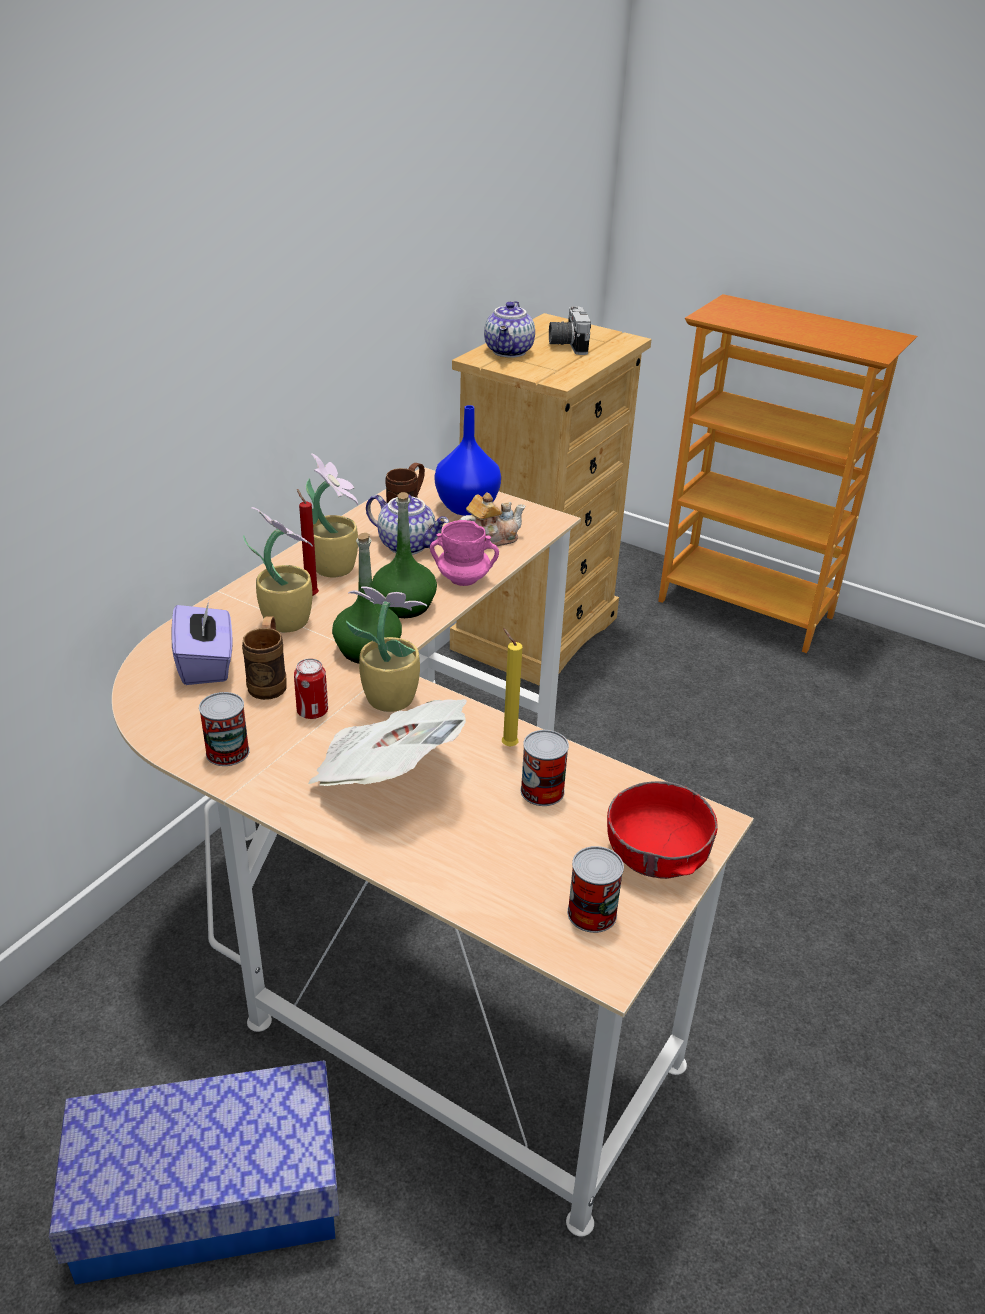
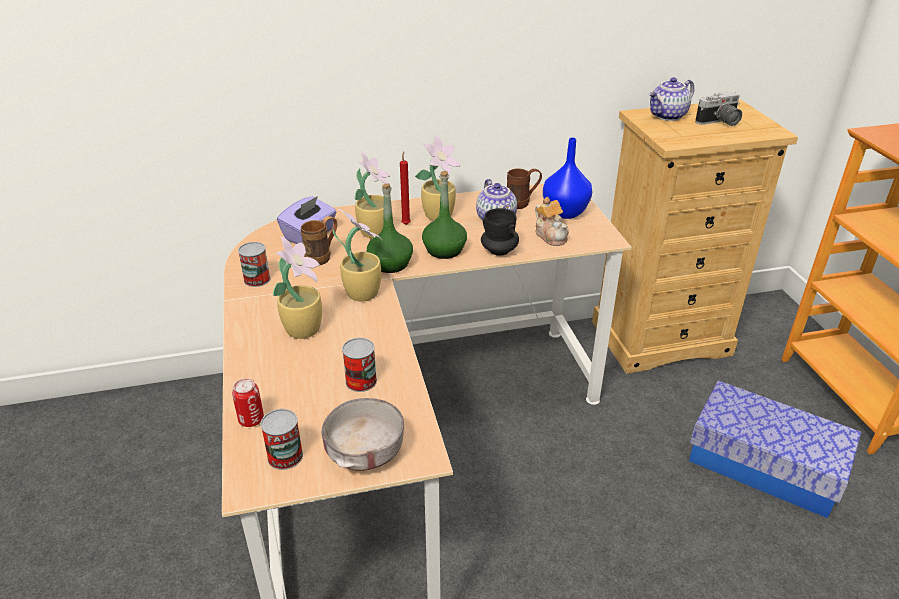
camera: 45 degrees right, 0 degrees up
storage box [49,1060,339,1285] -> storage box moved to [689,381,861,518]
can [294,658,328,719] -> can moved to [232,378,264,427]
newspaper [308,699,467,786] -> potted plant [273,236,322,339]
pink mug [430,520,499,586] -> black mug [481,208,519,256]
teapot [460,493,526,546] -> teapot turned 45 degrees clockwise [535,197,569,246]
yellow candle [502,628,522,747] -> none
camera [549,306,591,355] -> camera turned 150 degrees counterclockwise [695,91,742,126]
red bowl [607,781,718,879] -> grey bowl [322,398,404,471]

